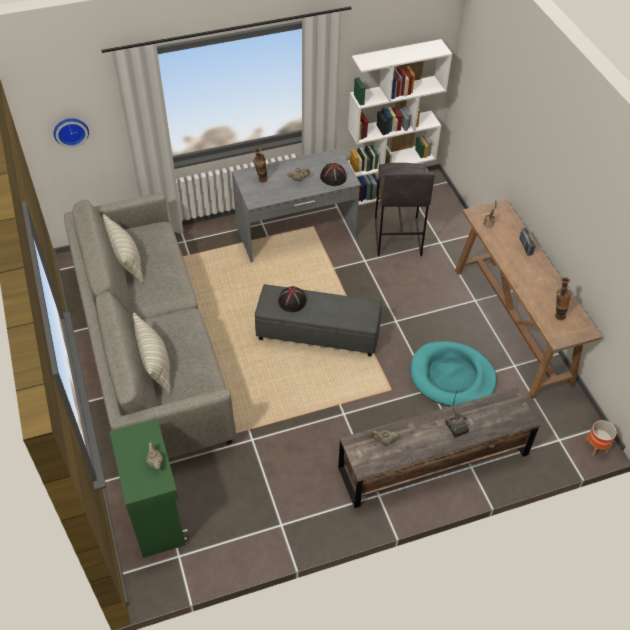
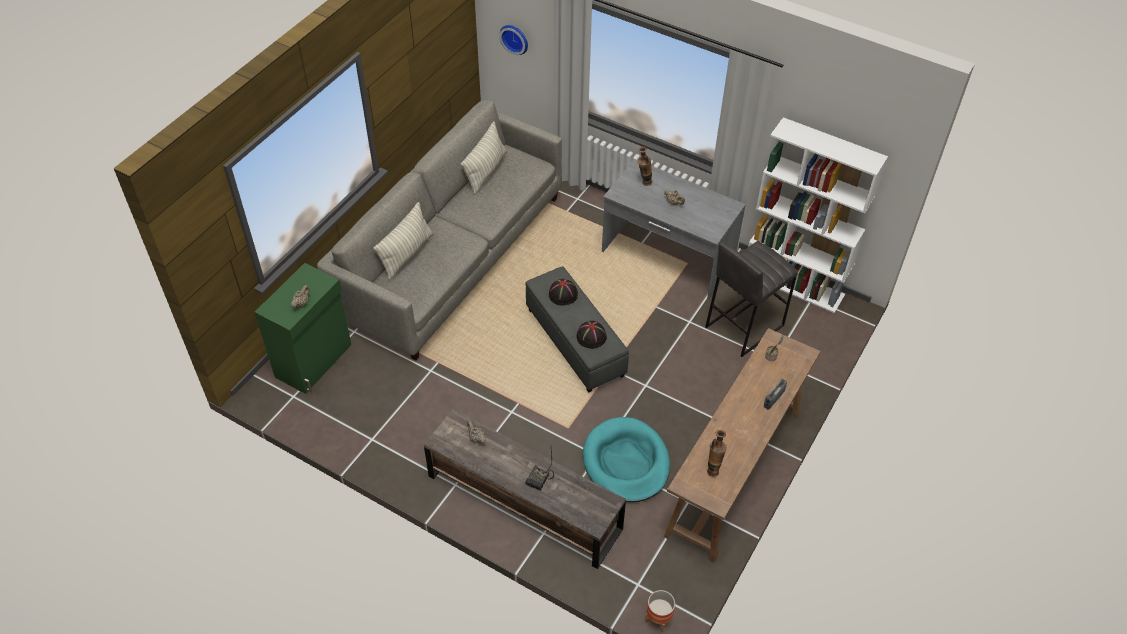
camera: 50 degrees right, 0 degrees up
black hat [320,163,346,186] -> black hat moved to [576,321,607,349]

